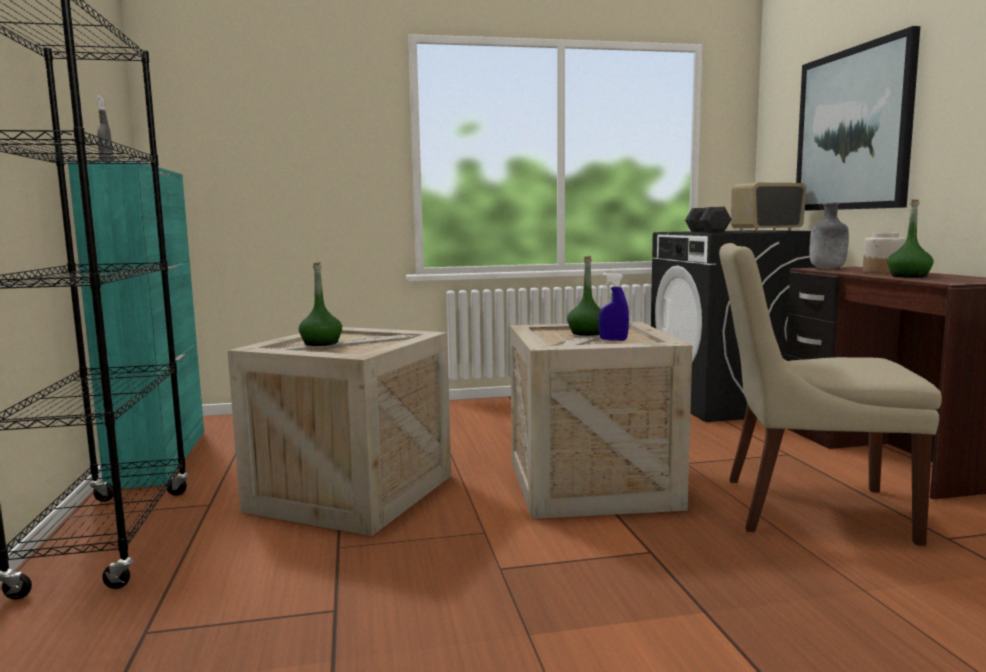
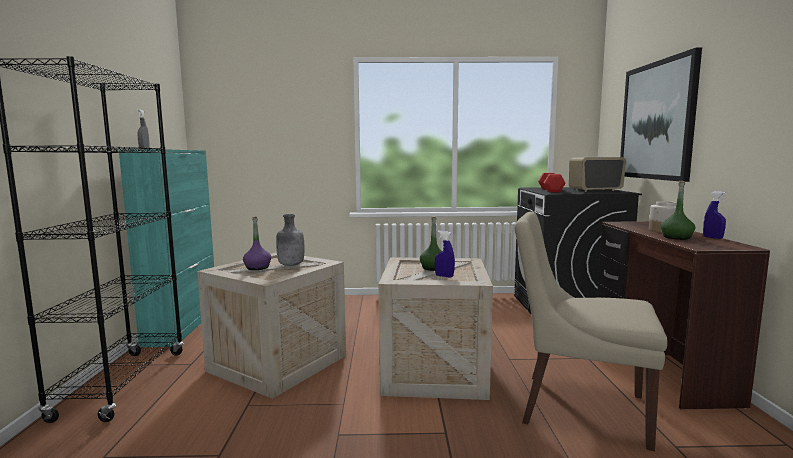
camera: 10 degrees right, 0 degrees up
green bottle [299,262,342,346] -> purple bottle [243,216,271,270]
grey dumbbell [685,207,732,233] -> red dumbbell [538,173,566,192]
grey bottle [810,203,849,269] -> grey bottle moved to [276,214,304,266]
none -> blue spray bottle [703,191,726,239]

